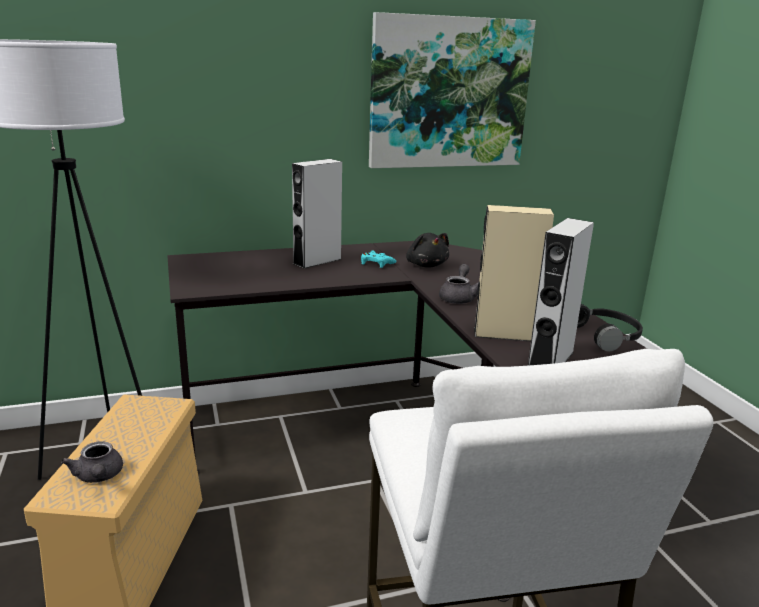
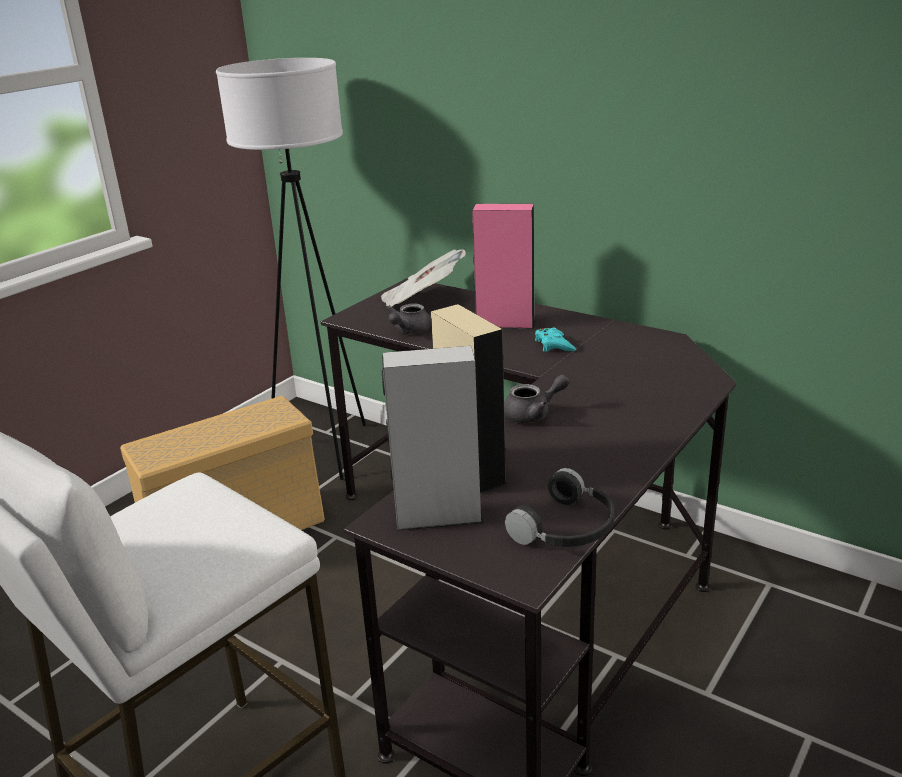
camera: 55 degrees right, 5 degrees up
grey teapot [61,441,123,483] -> grey teapot moved to [386,303,432,334]
grey speaker [292,159,342,269] -> pink speaker [472,204,535,329]
picture [369,12,536,168] -> none
black plush toy [406,233,449,268] -> none
none -> newspaper [381,249,466,307]

